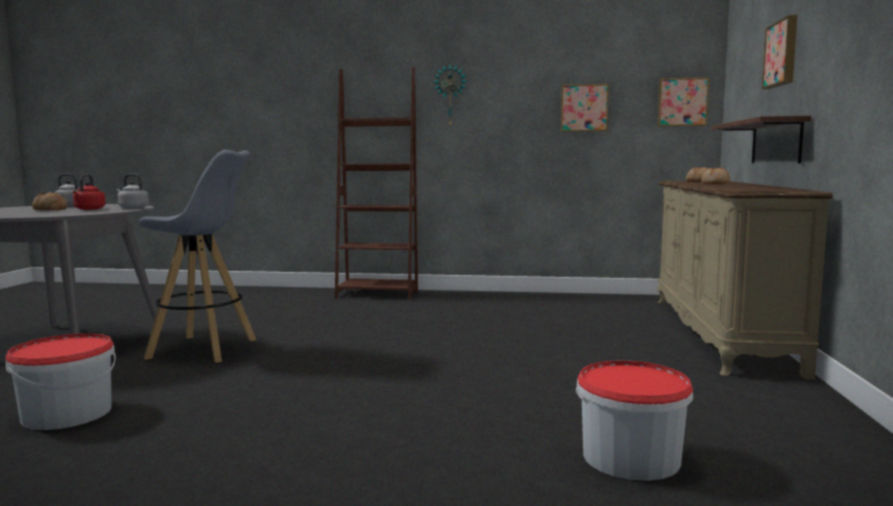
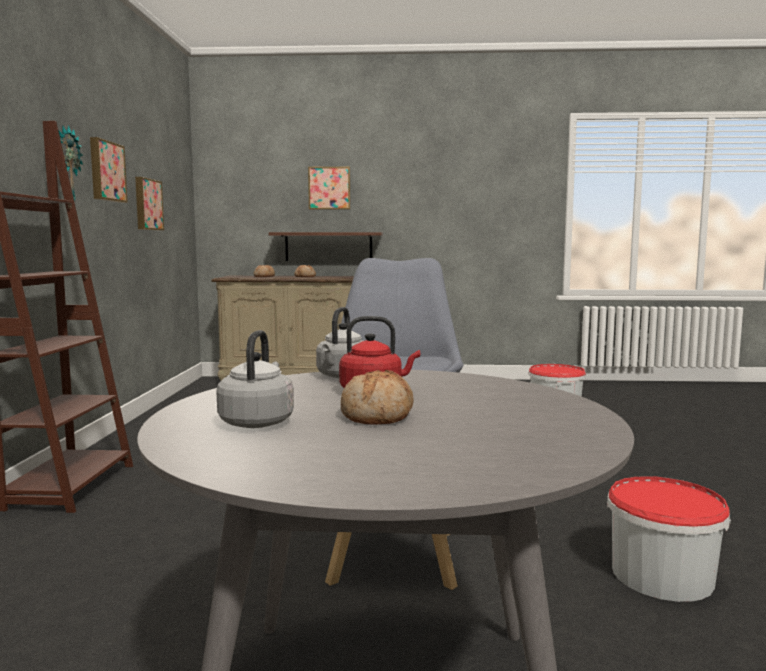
camera: 95 degrees left, 0 degrees up
picture [657,77,709,127] -> picture moved to [90,137,128,203]

